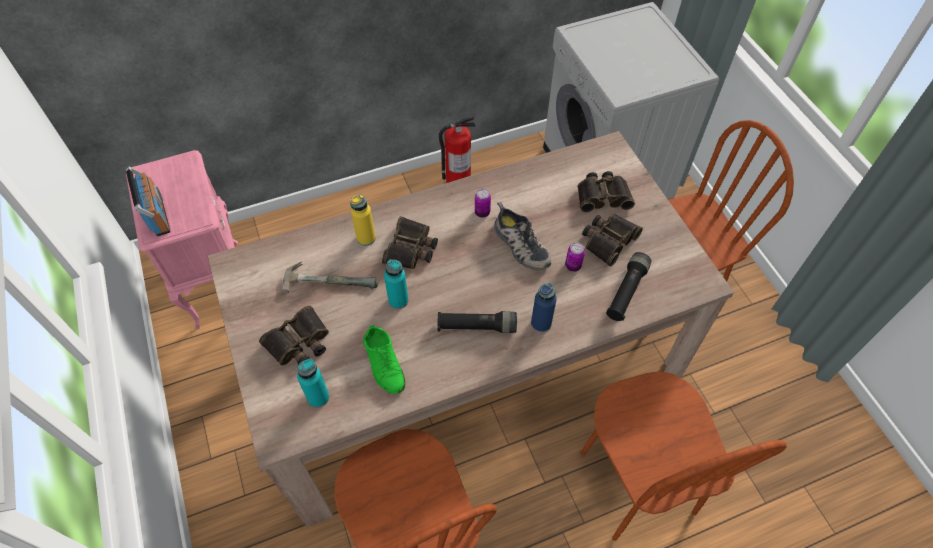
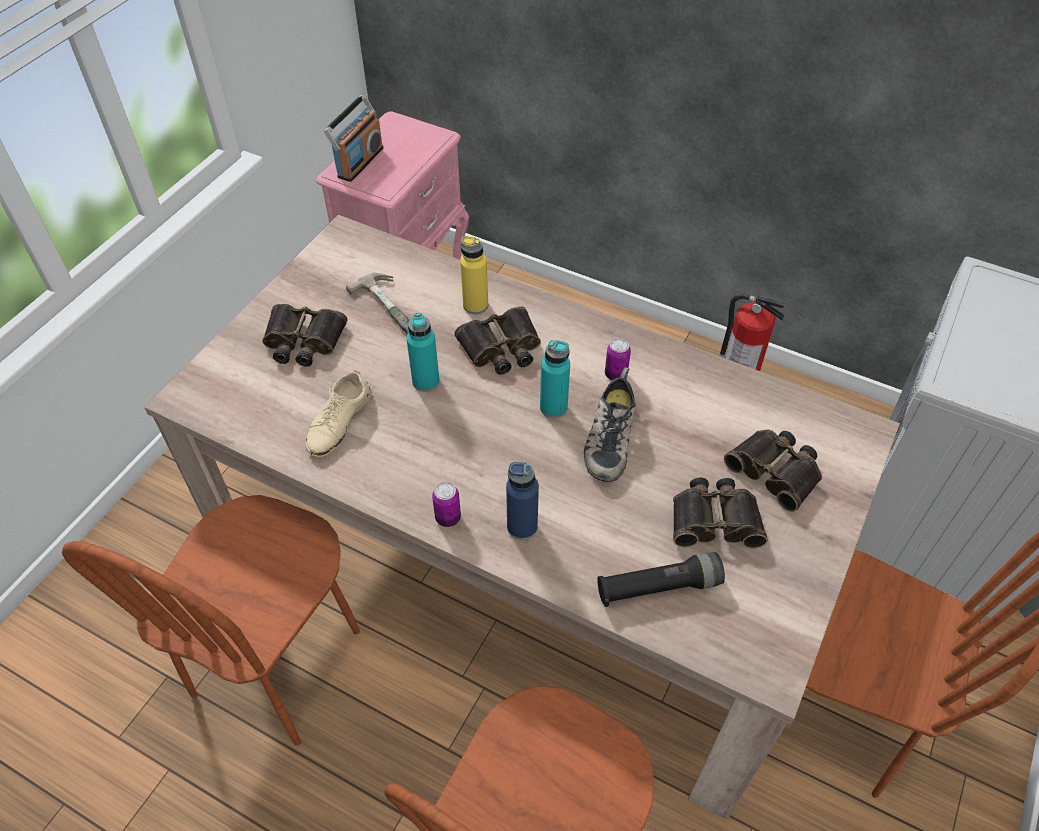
camera: 50 degrees right, 5 degrees down
turquoise bottle [297,359,329,408] -> turquoise bottle moved to [540,340,570,418]
green shoe [363,325,405,394] -> beige shoe [306,370,372,457]
black flashlight [437,311,517,333] -> none
can [565,242,585,272] -> can moved to [432,482,461,527]

